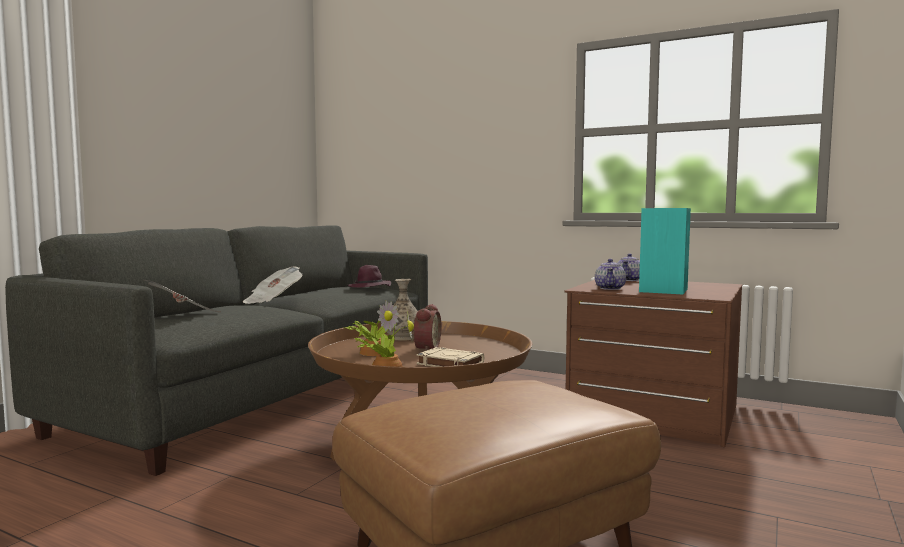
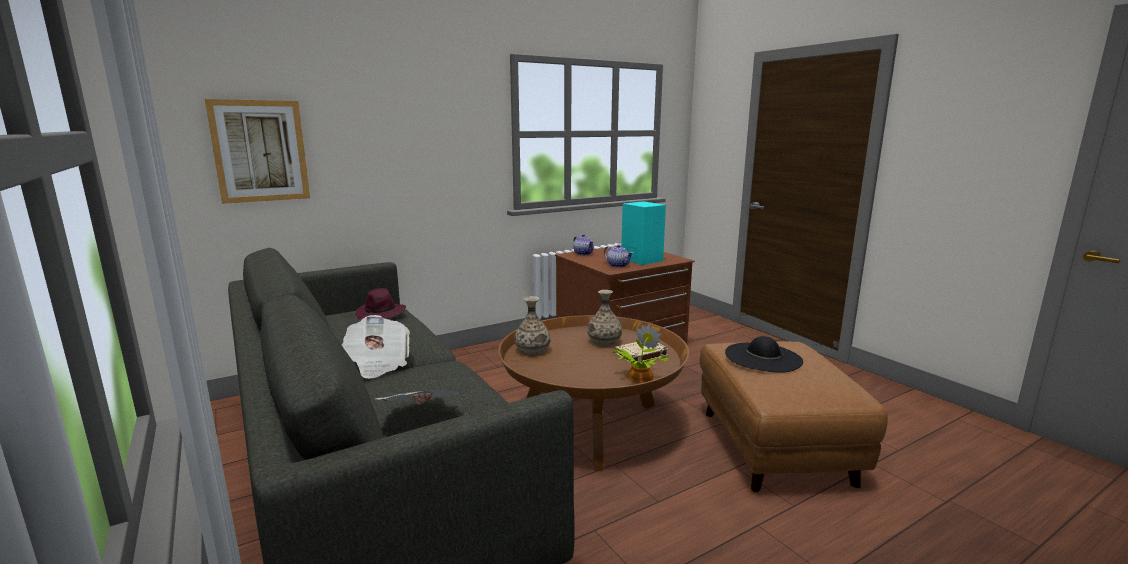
camera: 60 degrees left, 10 degrees up
potted plant [344,300,399,356] -> none
alarm clock [411,304,441,351] -> none
none -> picture [205,99,310,204]
none -> vase [587,290,622,346]
none -> black hat [725,336,803,373]

